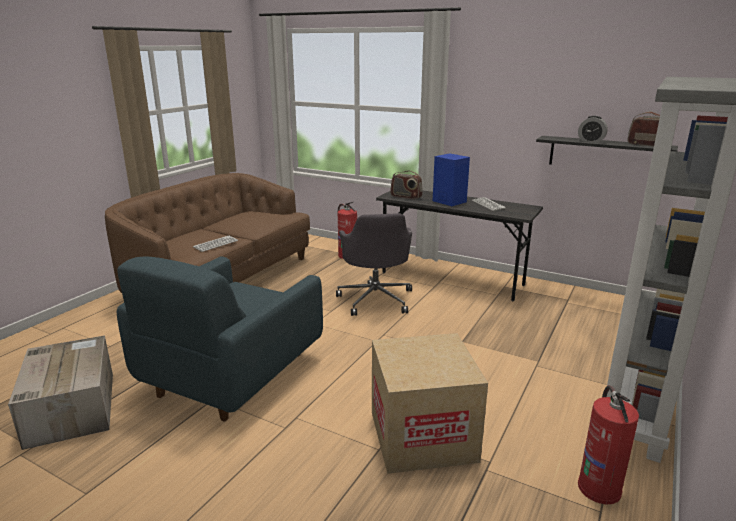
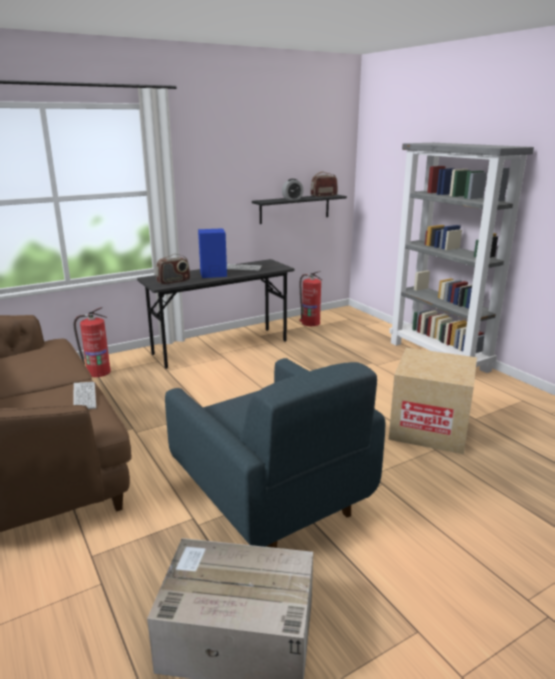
camera: 60 degrees left, 0 degrees up
grey office chair [336,213,412,316] -> none
fire extinguisher [578,385,639,504] -> fire extinguisher moved to [300,271,322,326]

